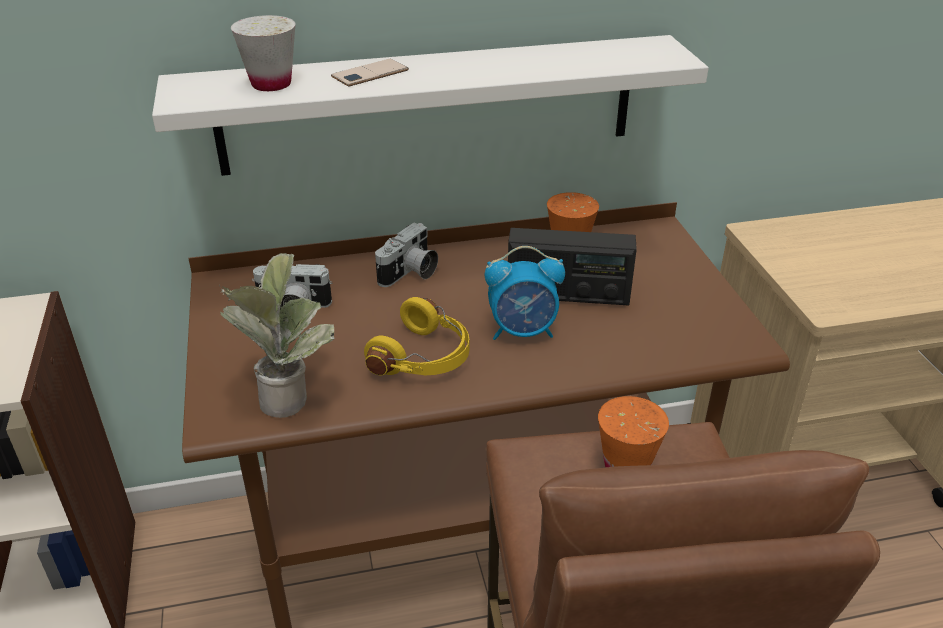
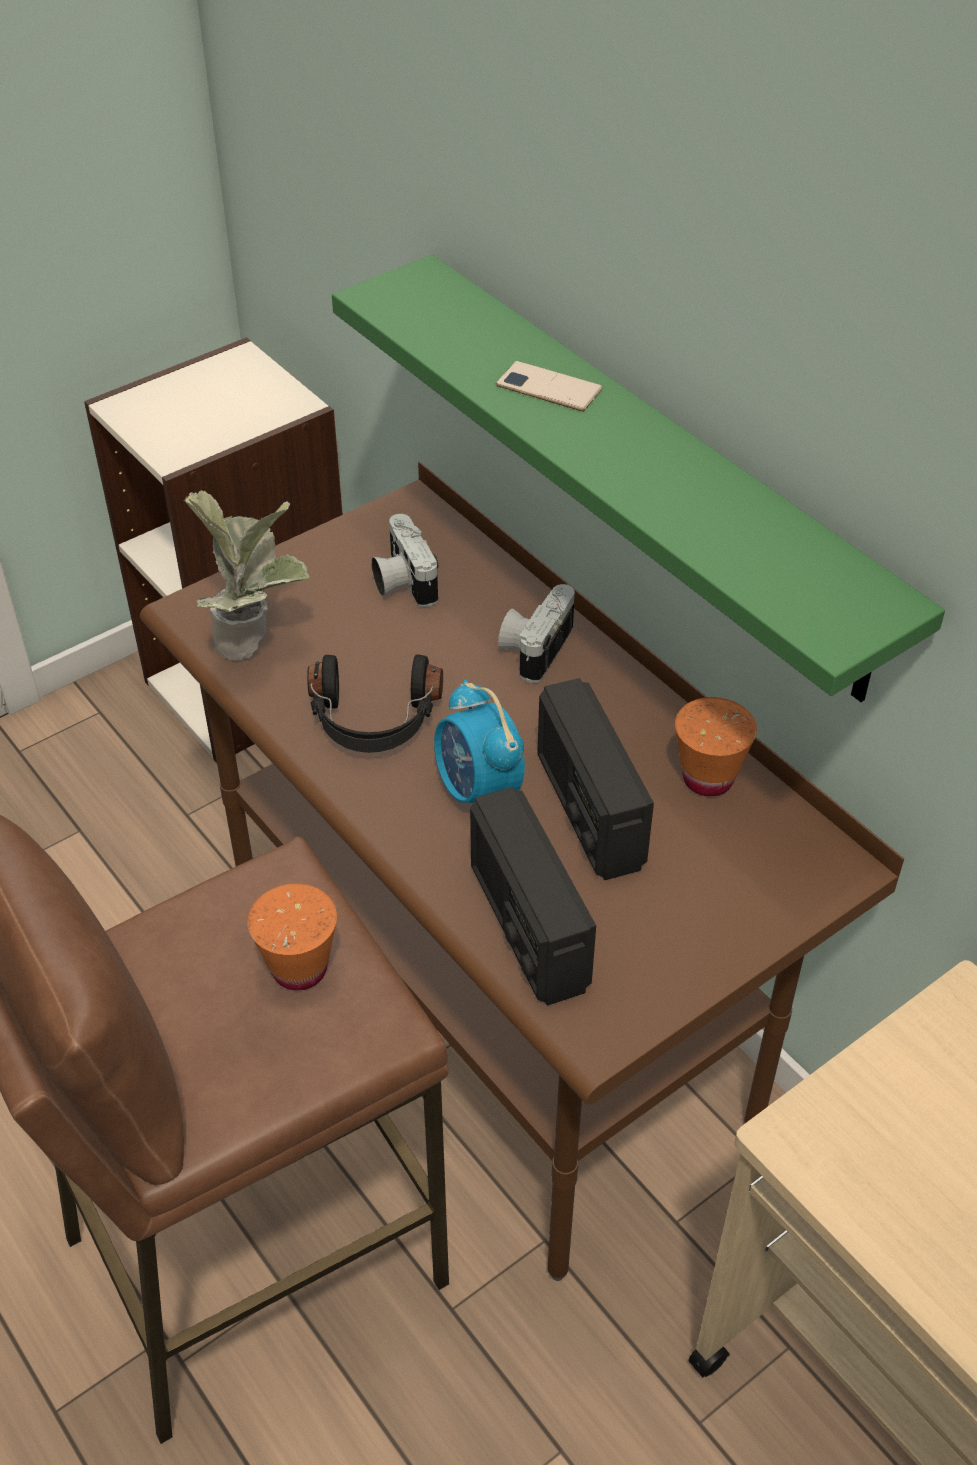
camera: 65 degrees right, 10 degrees up
white shelf [152,35,709,176] -> green shelf [332,255,945,702]
white cup [231,15,296,91] -> none
yellow headphones [364,297,469,375] -> black headphones [307,654,443,753]
camera [375,222,438,287] -> camera turned 105 degrees clockwise [498,584,575,683]
none -> radio [470,787,596,1006]

